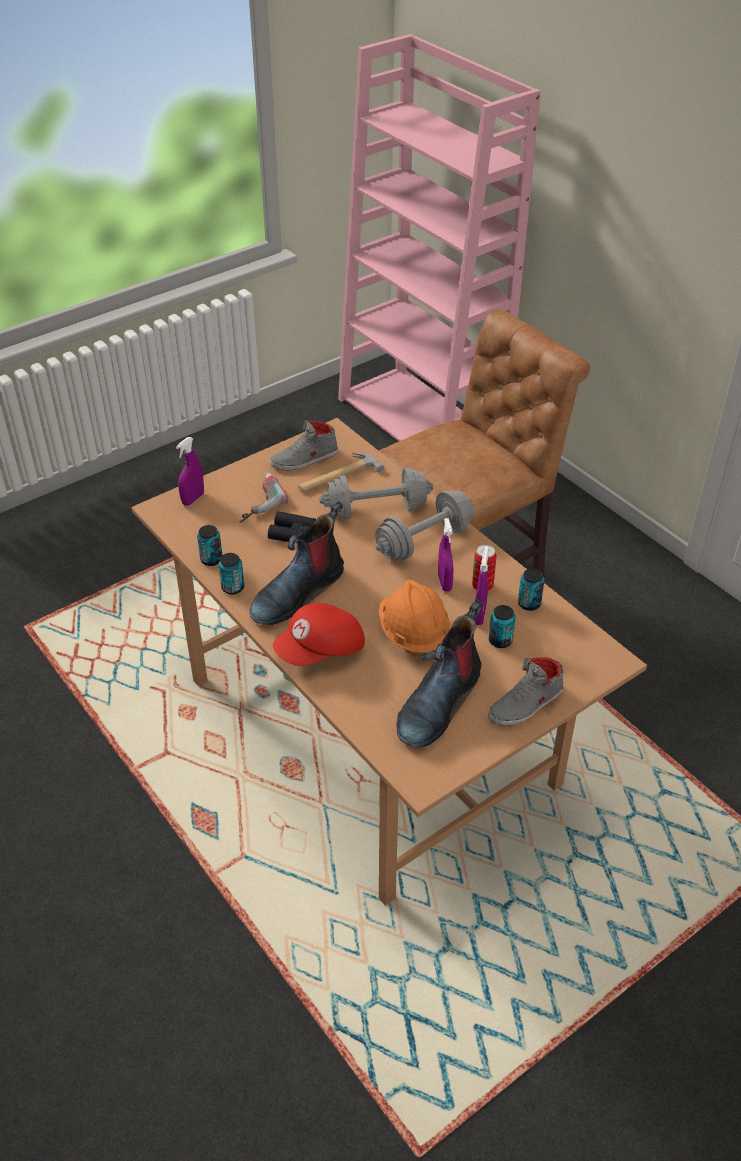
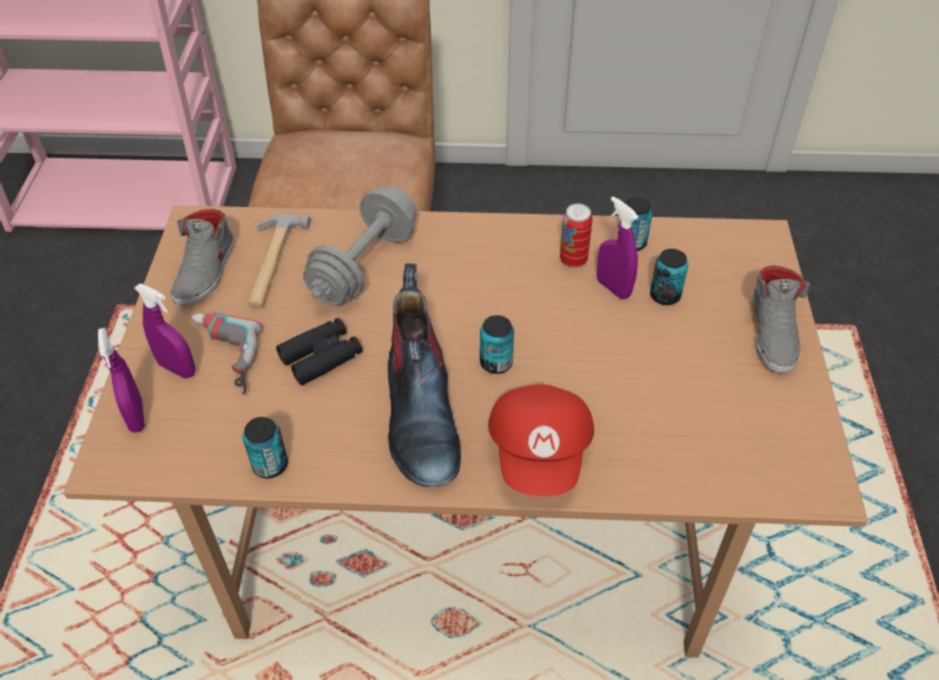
camera: 50 degrees left, 5 degrees up
can [219,553,244,595] -> can moved to [480,315,514,374]
grey dumbbell [375,490,474,560] -> none
orange hard hat [379,580,450,661] -> none
boot [396,599,483,747] -> none
purple spray bottle [438,518,453,592] -> purple spray bottle moved to [135,284,195,379]

